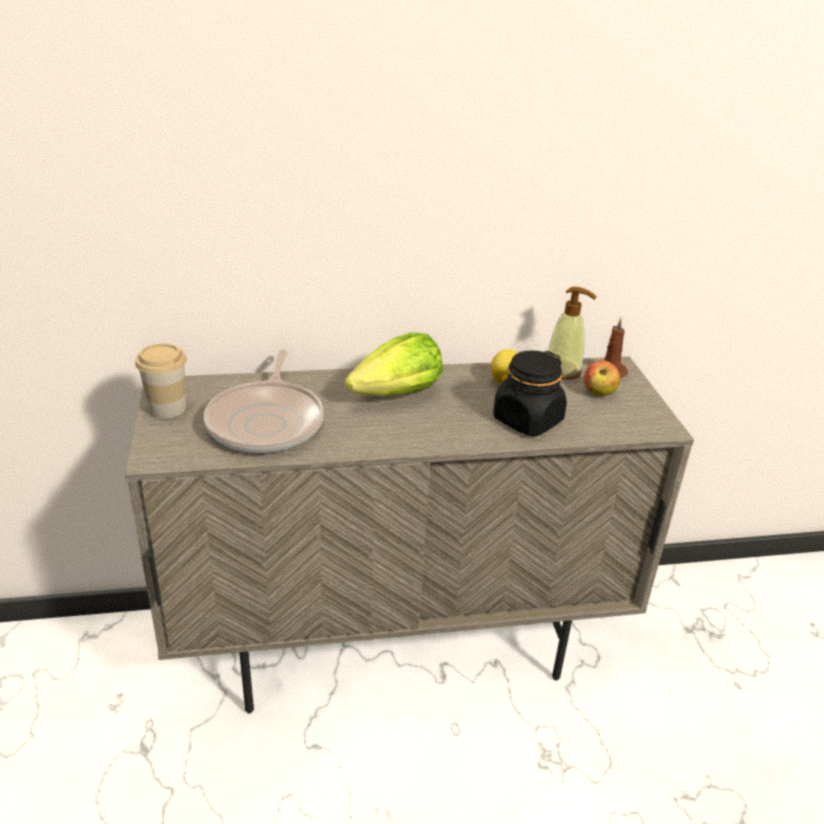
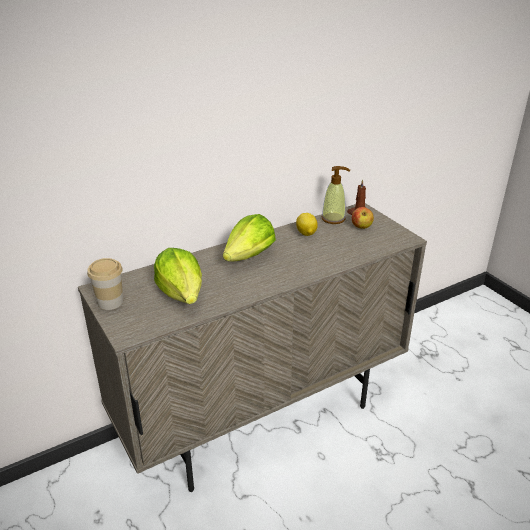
camera: 20 degrees left, 0 degrees up
frying pan [204,350,324,453] -> lettuce [154,248,202,304]
black jar [493,350,567,436] -> none

